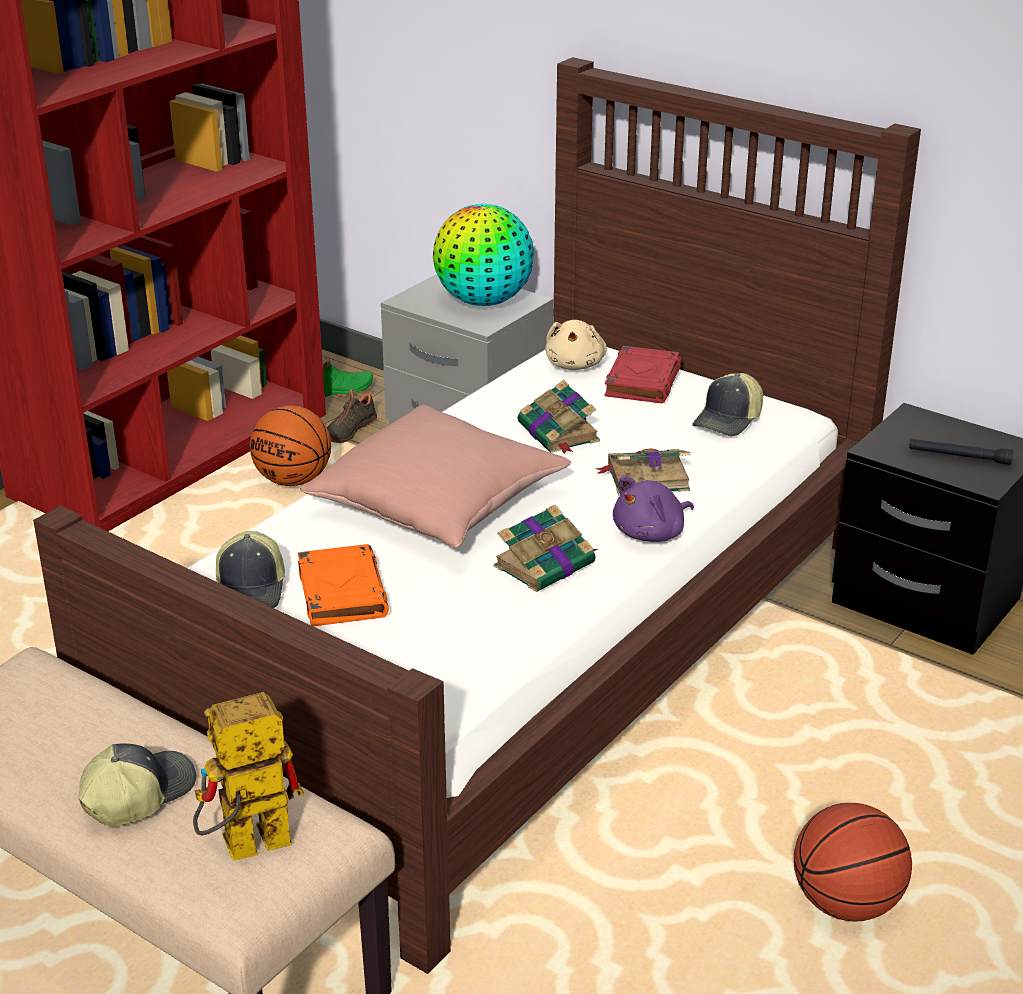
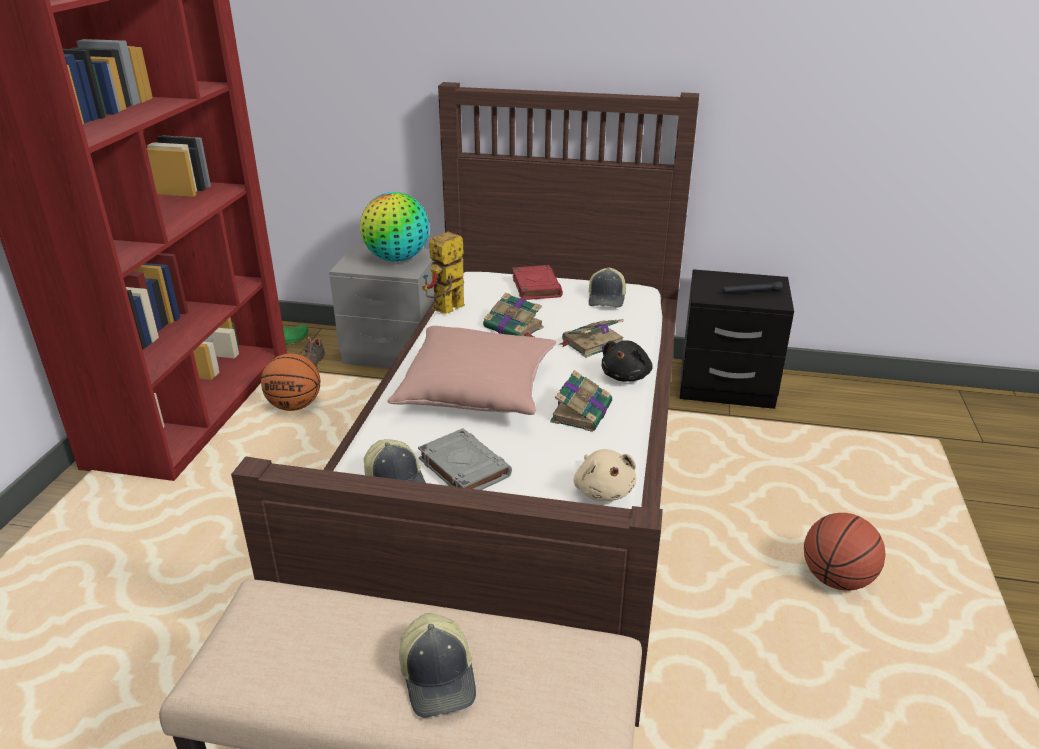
camera: 25 degrees left, 0 degrees up
cap [78,743,196,827] -> cap turned 150 degrees clockwise [399,613,476,717]
toy robot [193,692,304,861] -> toy robot moved to [422,232,465,314]
orange book [298,544,389,626] -> grey book [418,428,512,490]
beige plush toy [545,320,607,370] -> beige plush toy moved to [574,449,636,501]
purple plush toy [613,476,694,542] -> black plush toy [601,340,652,382]

